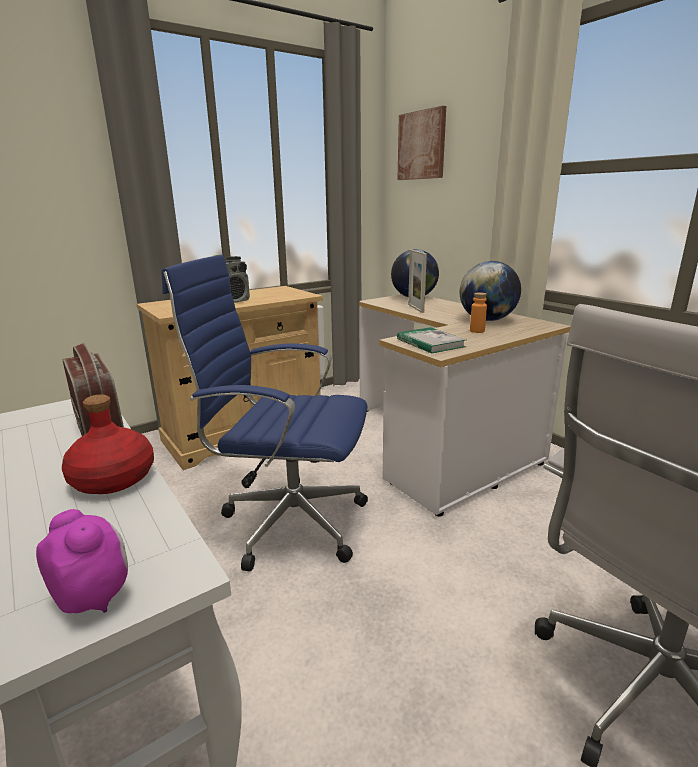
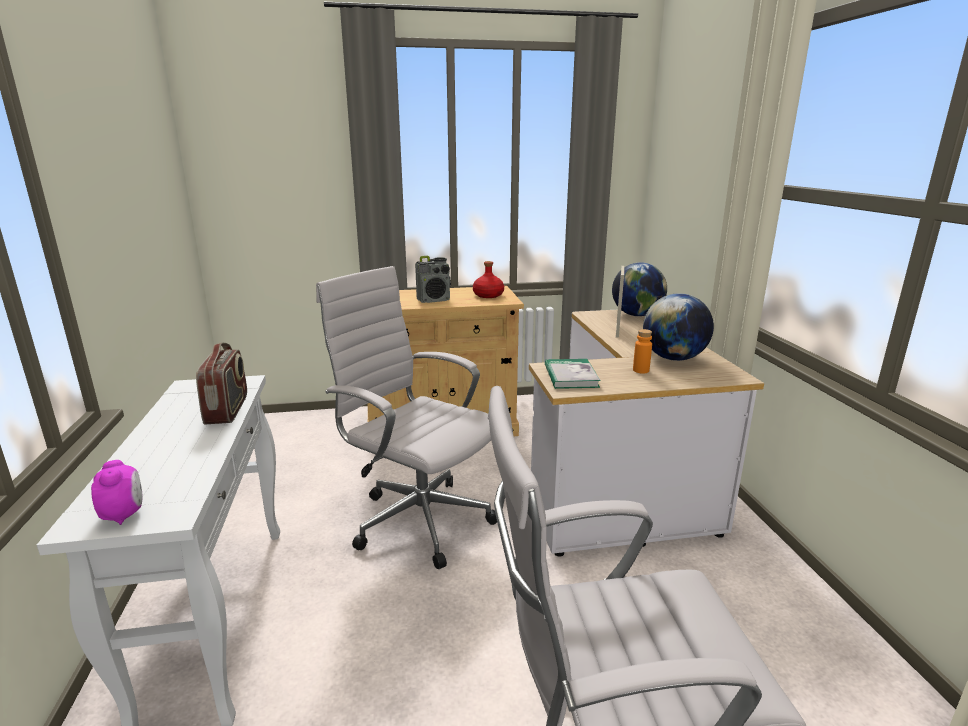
camera: 25 degrees right, 0 degrees up
red bottle [62,394,154,494] -> red bottle moved to [473,261,504,298]
blue office chair [162,255,368,572] -> white office chair [316,266,497,569]
picture [397,106,446,180] -> none

